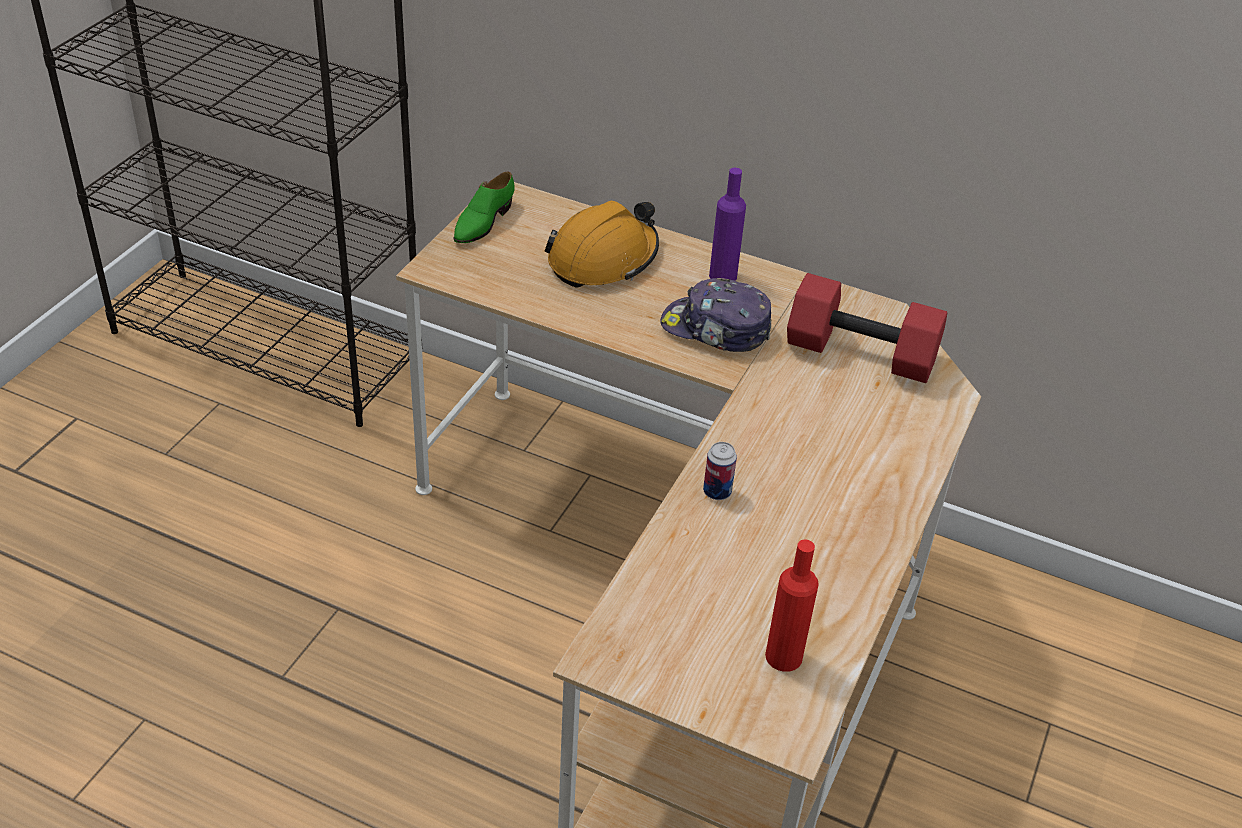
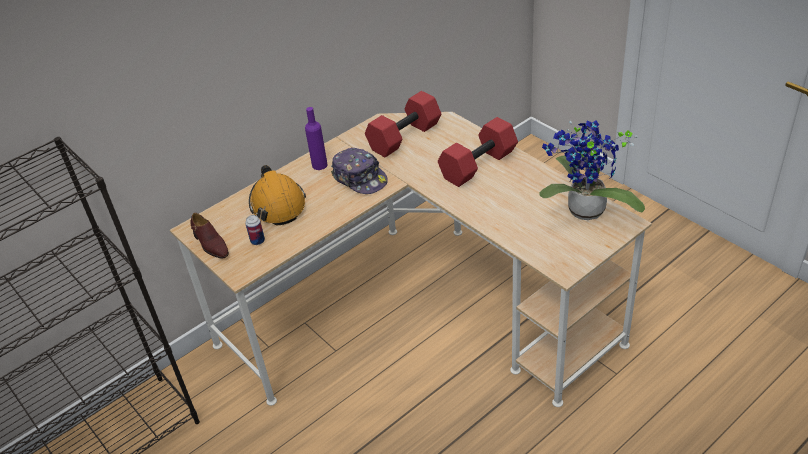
camera: 60 degrees left, 0 degrees up
green shoe [454,172,515,243] -> brown shoe [190,213,229,259]
cap [660,278,771,352] -> cap turned 90 degrees counterclockwise [331,148,388,194]
can [703,442,737,500] -> can moved to [245,215,265,245]
red bottle [765,540,819,672] -> potted plant [540,120,645,220]
none -> red dumbbell [438,117,518,187]

